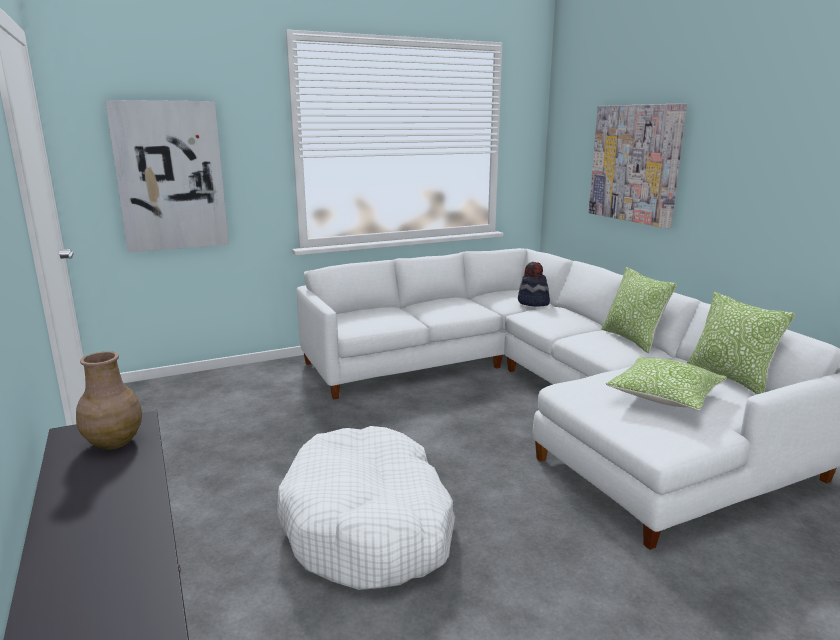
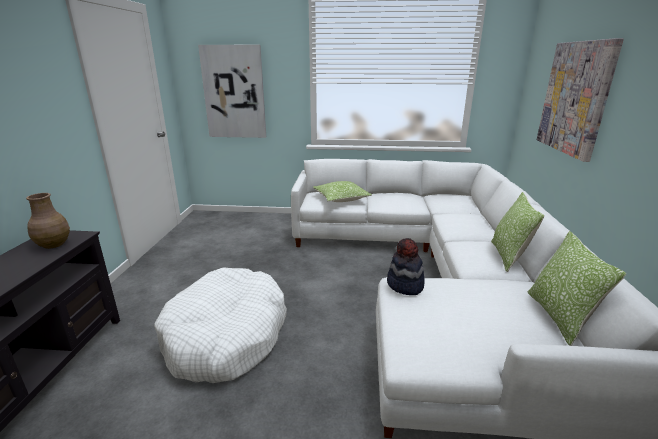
camera: 30 degrees right, 5 degrees up
hat [518,262,550,307] -> hat moved to [387,238,424,295]
pillow [606,357,727,411] -> pillow moved to [313,181,372,202]

